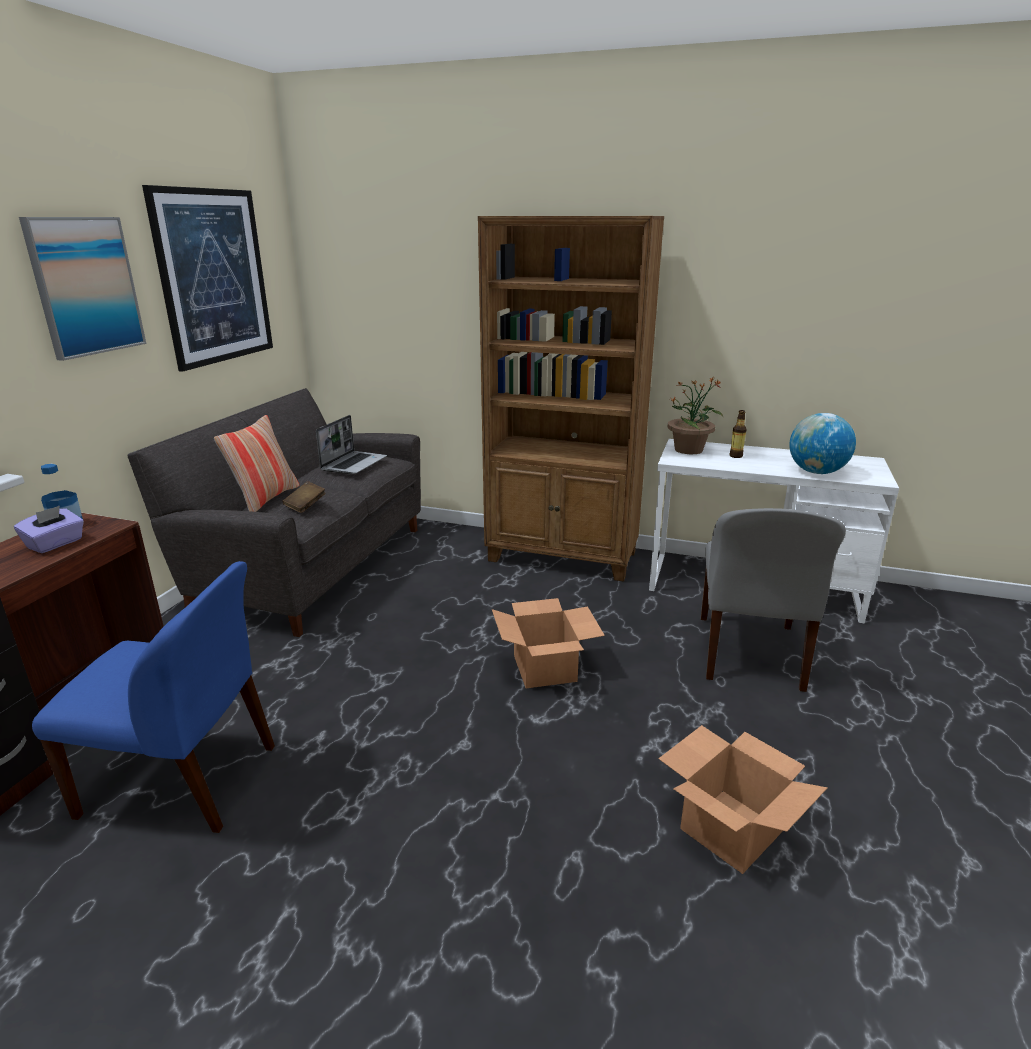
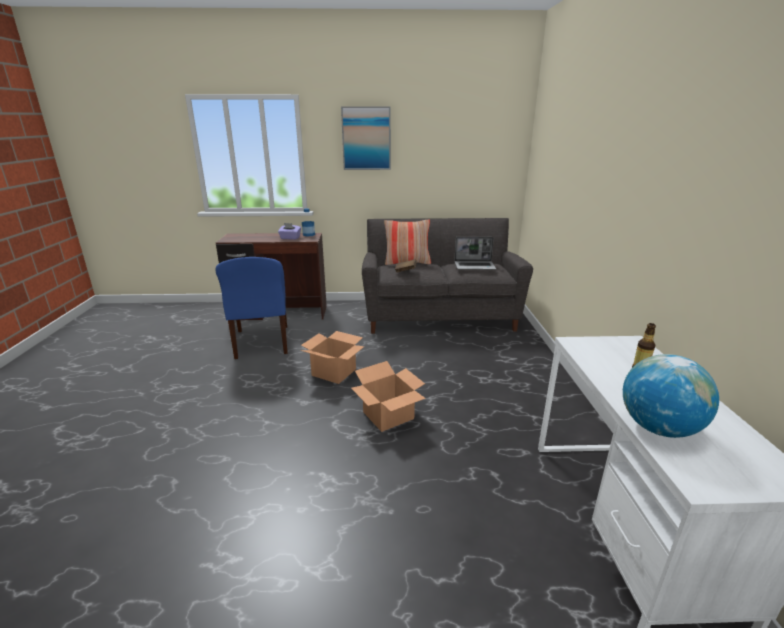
camera: 70 degrees right, 0 degrees up
picture [142,185,273,372] -> none
brown bookcase [478,216,664,582] -> none
cardboard box [658,725,828,874] -> cardboard box moved to [300,331,364,384]
potted plant [667,376,723,454] -> none
grey chair [701,508,846,692] -> none

